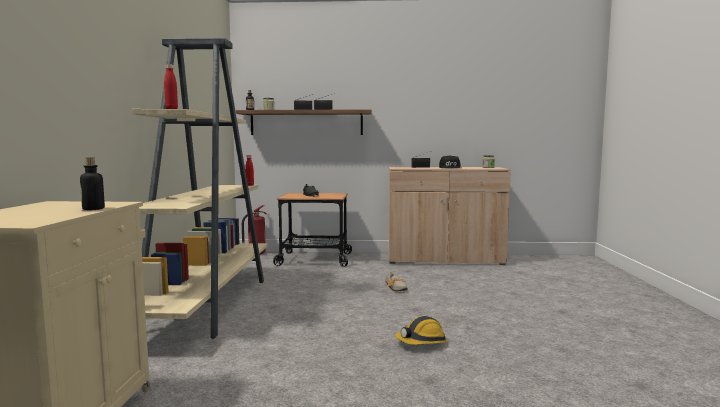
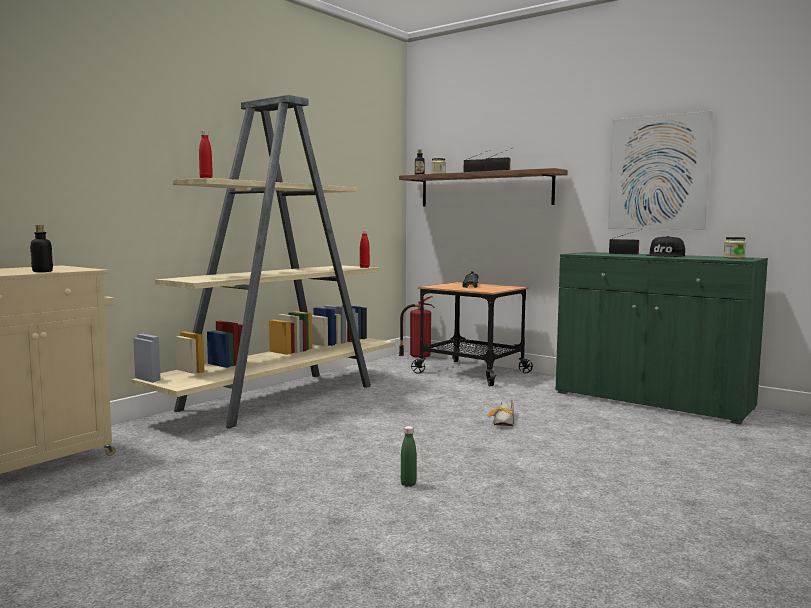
camera: 35 degrees right, 0 degrees up
beige cabinet [389,167,511,265] -> green cabinet [556,252,768,425]
hard hat [395,316,448,345] -> green bottle [401,426,417,487]
none -> picture [608,111,713,230]

